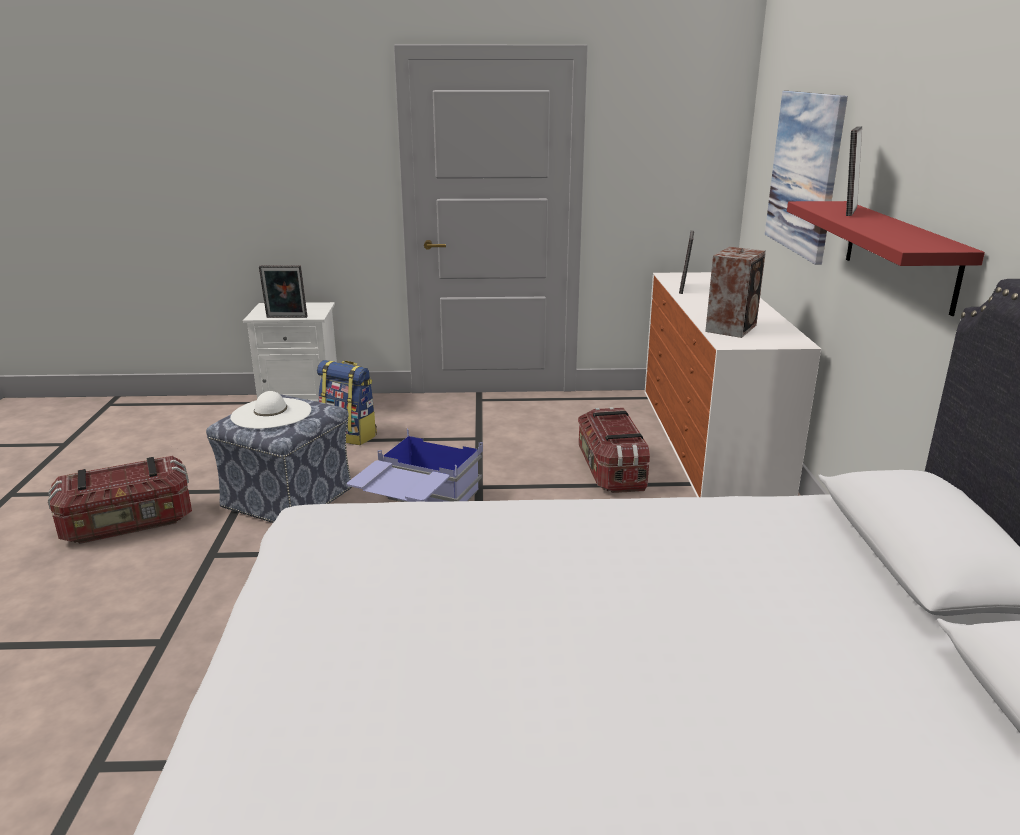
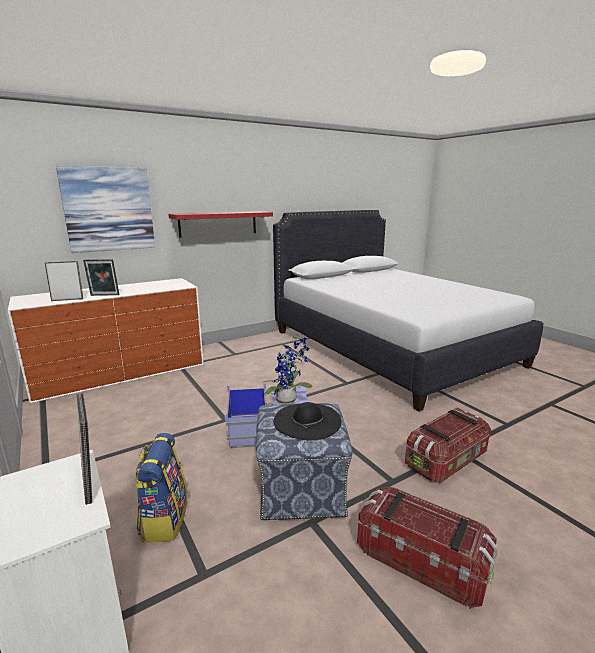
camera: 120 degrees left, 5 degrees down
white hat [230,391,311,429] -> black hat [274,402,341,440]
storage box [578,407,650,493] -> storage box moved to [405,408,491,482]
speaker [705,247,766,338] -> none
picture frame [846,126,862,216] -> picture frame moved to [83,259,119,296]
none -> potted plant [264,334,313,404]

